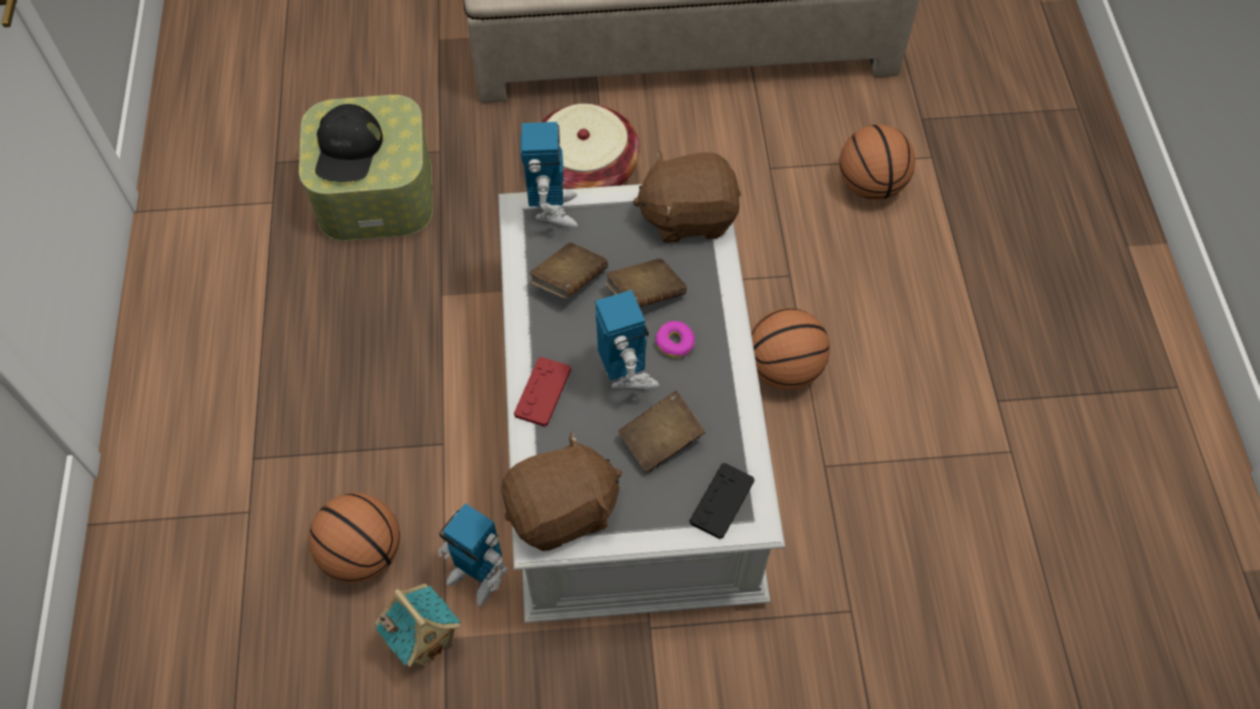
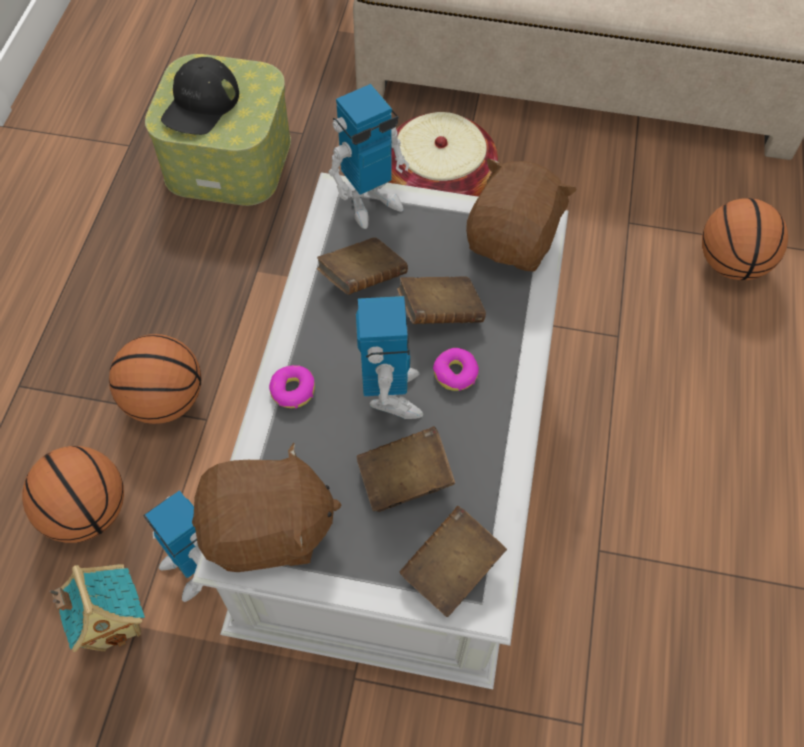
camera: 15 degrees right, 0 degrees up
red game controller [514,357,571,427] -> donut [269,365,315,409]
toy robot [521,122,578,229] -> toy robot turned 45 degrees clockwise [329,84,409,229]
brown plush toy [633,150,741,243] -> brown plush toy turned 105 degrees clockwise [466,158,577,272]
black game controller [690,463,755,539] -> brown book [400,506,507,617]
basketball [751,308,830,390] -> basketball moved to [109,334,202,424]

